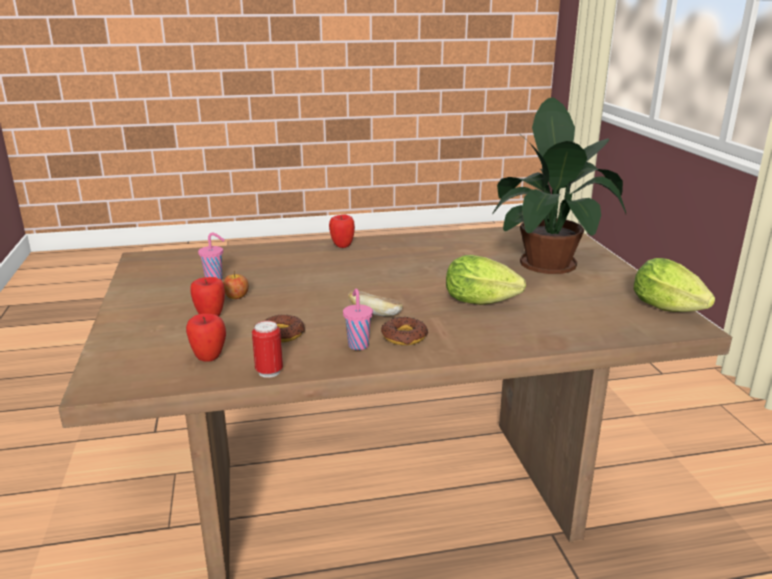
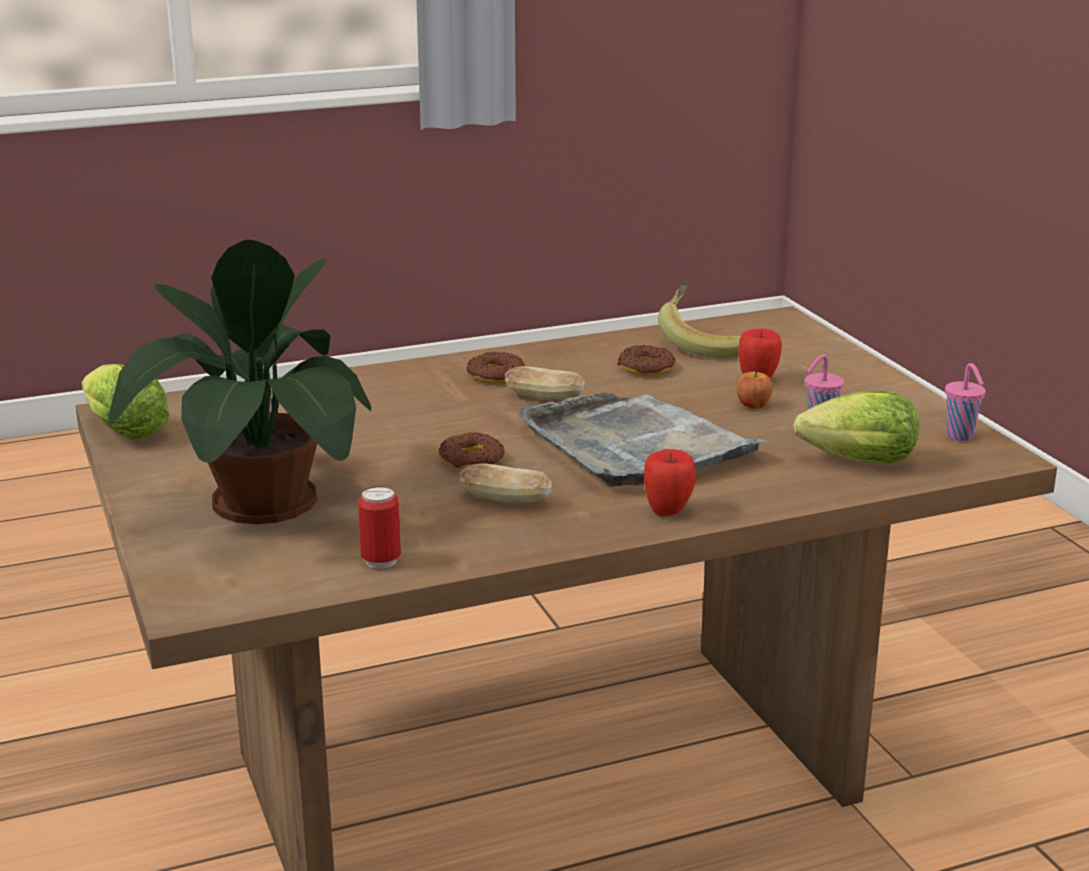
camera: 170 degrees right, 0 degrees up
apple [186,314,226,362] -> banana [658,282,741,358]
can [252,321,283,378] -> can moved to [358,486,401,568]
pink cup [343,289,373,350] -> pink cup moved to [945,363,986,441]
lettuce [446,255,526,305] -> lettuce moved to [793,391,919,463]
none -> donut [439,432,504,470]
none -> bread [460,464,552,503]
none -> grey tray [520,392,768,487]

